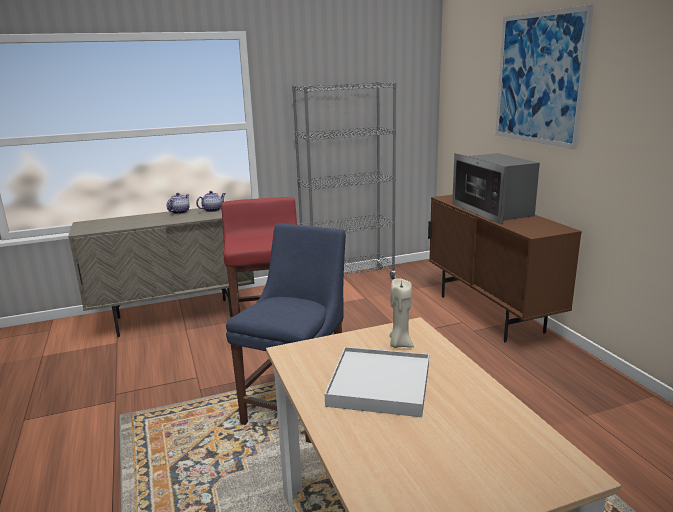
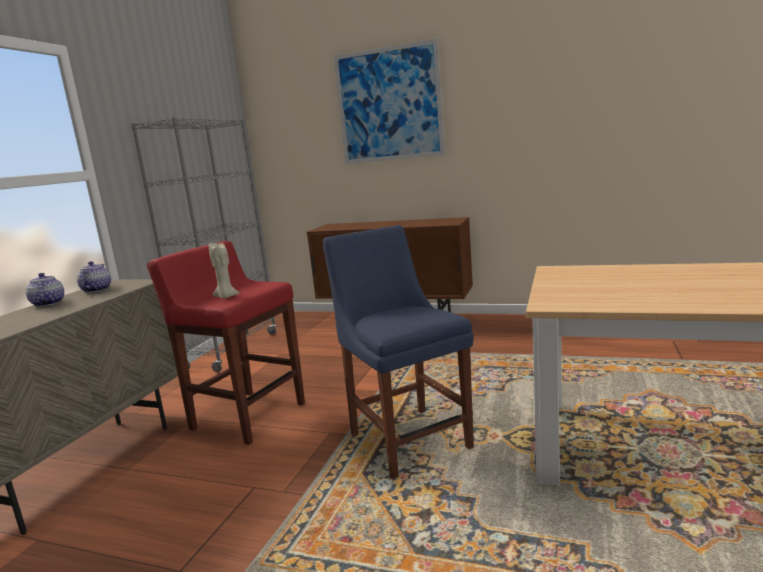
camera: 50 degrees left, 5 degrees down
white tray [325,347,429,417] -> none
beige candle [389,278,414,348] -> beige candle moved to [209,243,239,299]
microwave [452,153,540,225] -> none

